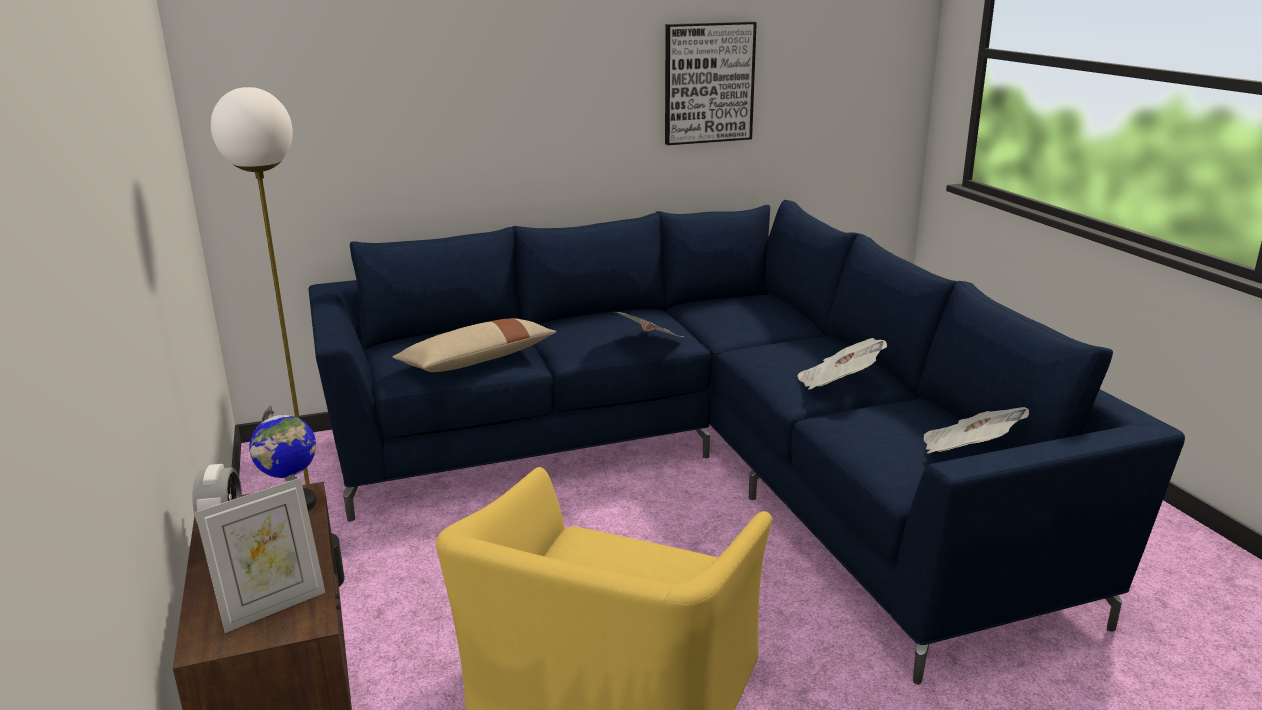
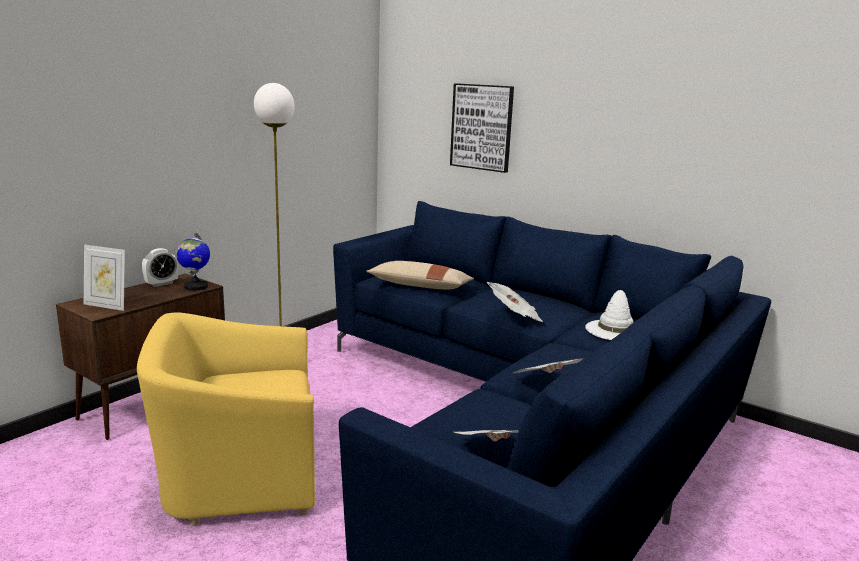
camera: 55 degrees right, 5 degrees down
picture [665,22,757,145] -> picture moved to [450,83,514,173]
none -> white hat [585,290,633,340]

